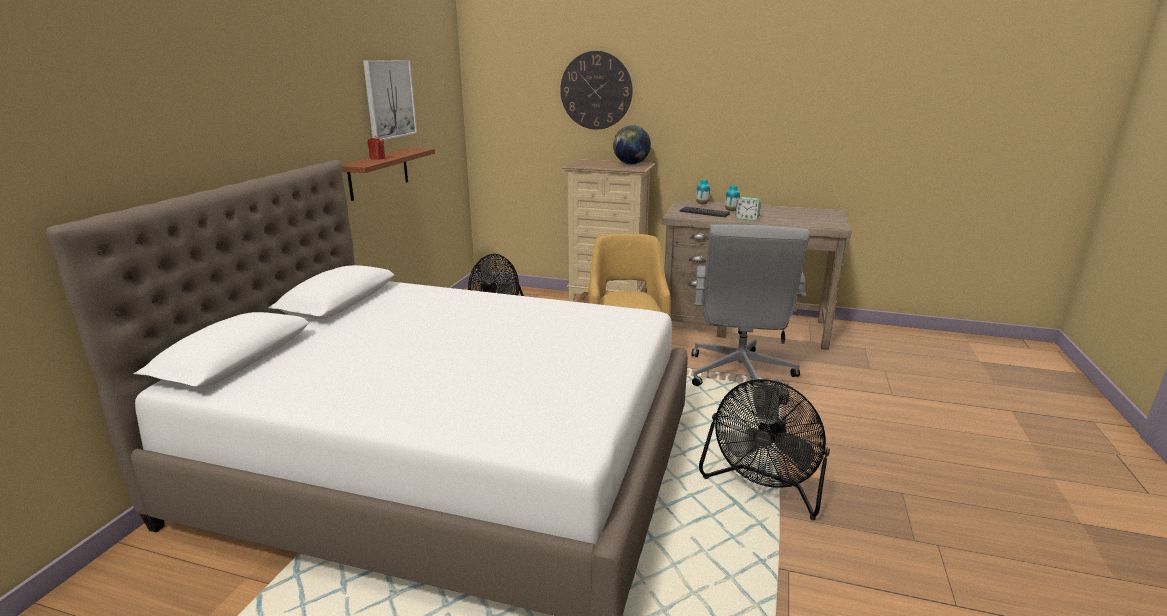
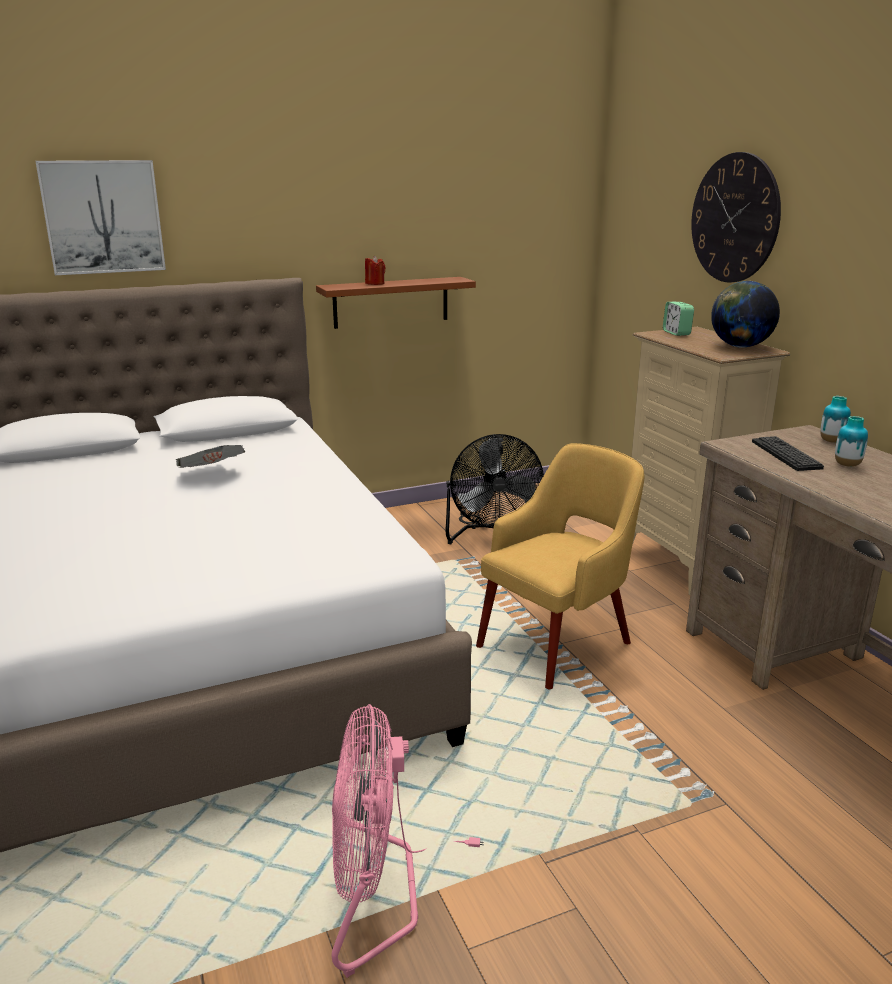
camera: 50 degrees right, 0 degrees up
picture [363,60,417,140] -> picture moved to [35,160,166,275]
grey office chair [691,224,809,386] -> none
black fan [699,379,830,520] -> pink fan [332,704,484,978]
alarm clock [735,197,761,220] -> alarm clock moved to [663,302,694,336]
none -> newspaper [176,445,245,468]

